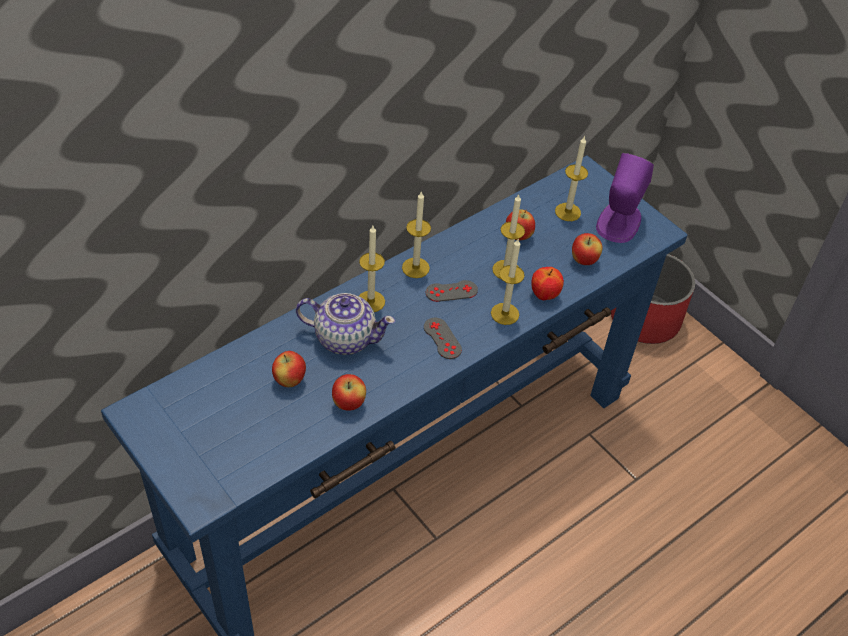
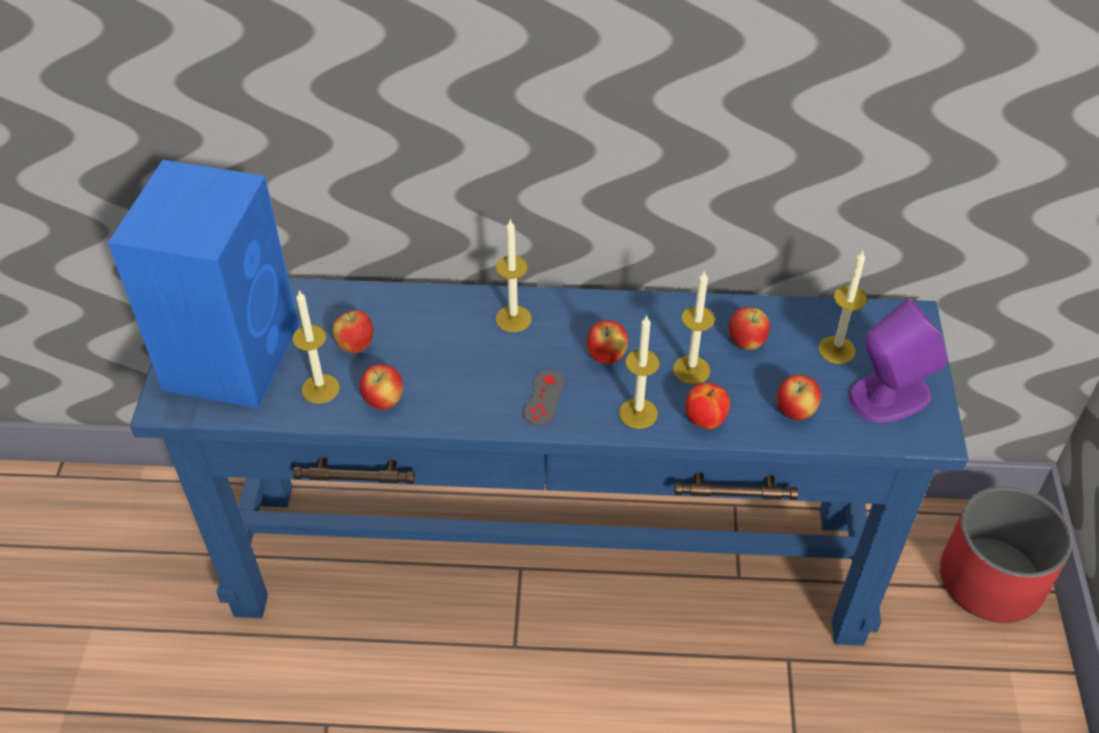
camera: 45 degrees right, 0 degrees up
teapot [296,293,395,355] -> none
candle [402,191,431,278] -> candle moved to [292,291,340,404]
grey game controller [426,280,478,302] -> apple [586,320,628,364]
none -> blue speaker [108,160,299,408]

